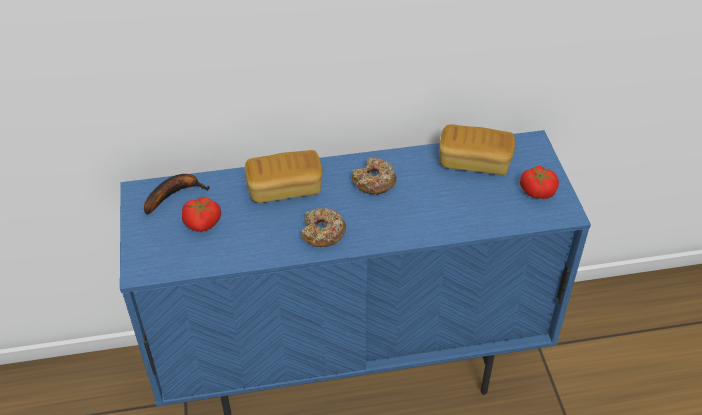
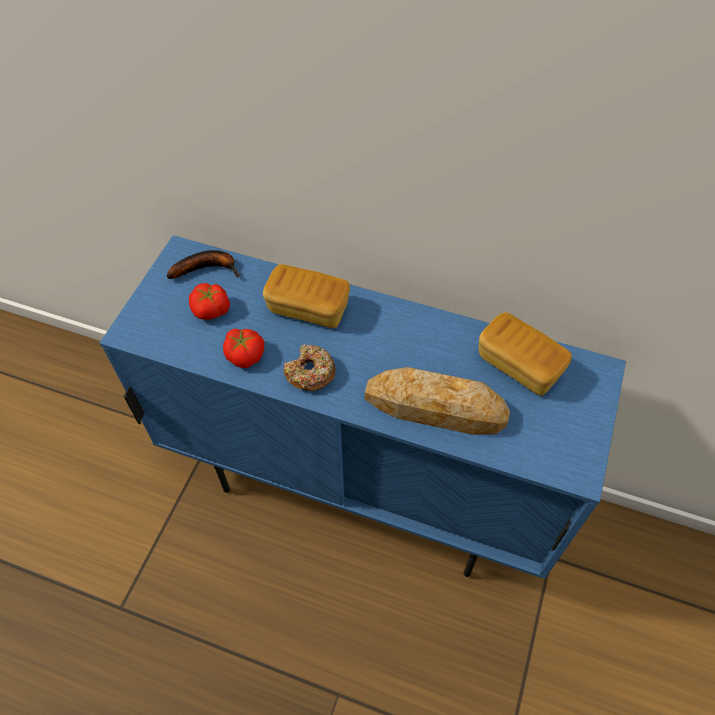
camera: 30 degrees right, 10 degrees up
donut [352,157,397,195] -> none
tomato [520,166,559,199] -> tomato moved to [223,329,264,368]
none -> bread [365,367,510,435]

